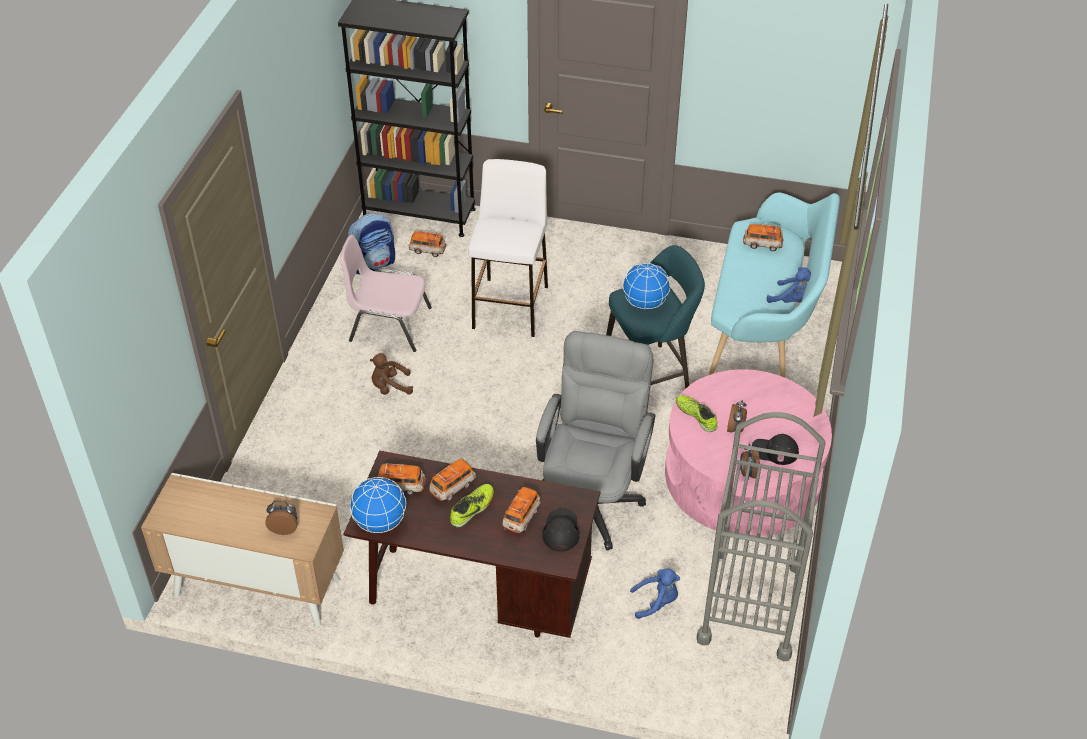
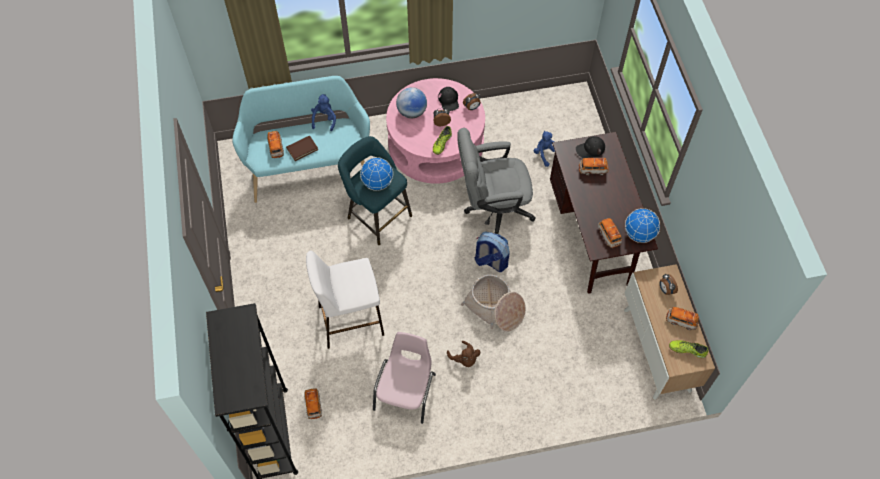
camera: 115 degrees left, 15 degrees up
pink chair [340,235,432,352] -> pink chair turned 150 degrees counterclockwise [373,332,436,424]
backpack [348,213,395,275] -> backpack moved to [474,232,510,272]
toy car [429,459,476,501] -> toy car moved to [666,307,699,330]
shoe [450,484,494,527] -> shoe moved to [669,340,708,358]
grey cart [697,412,825,661] -> none
none -> brown book [286,136,318,161]
none -> globe [396,87,427,119]
none -> basket [461,274,526,332]

